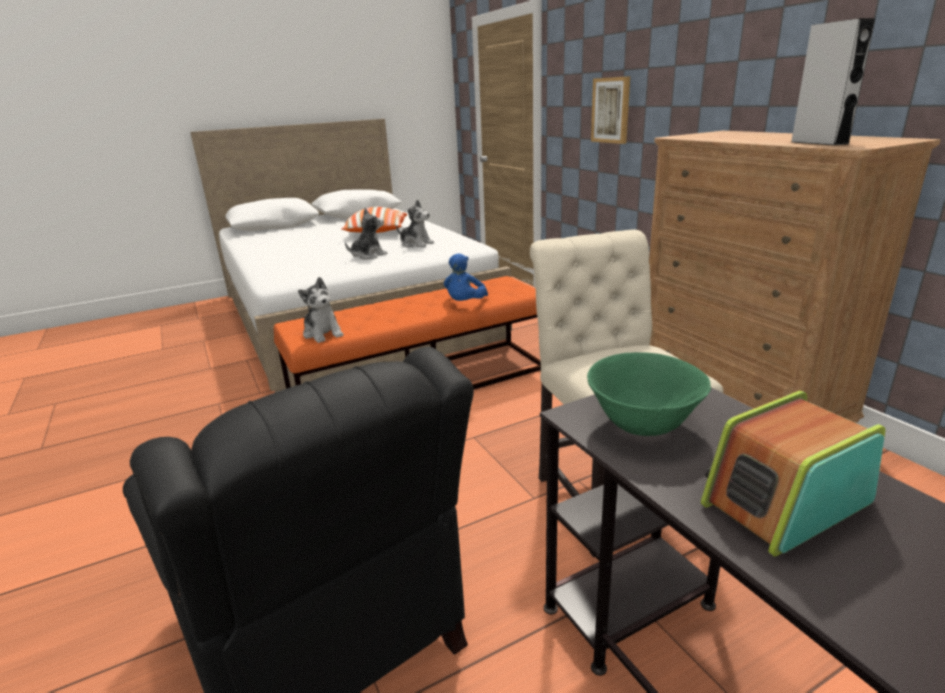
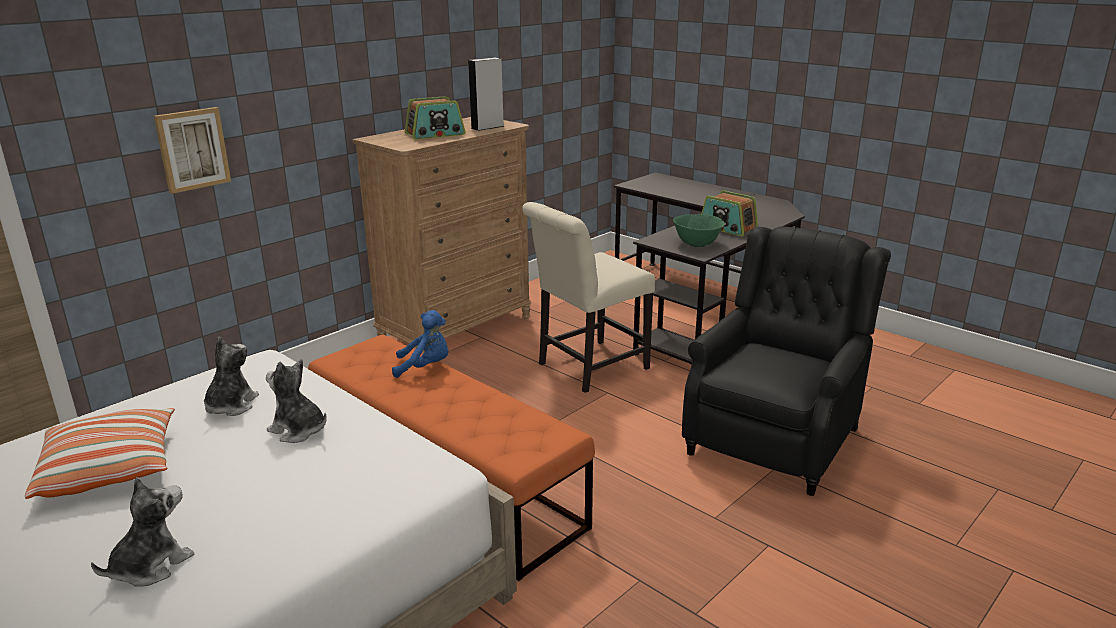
camera: 110 degrees left, 0 degrees up
plush toy [298,277,344,343] -> plush toy moved to [91,477,194,586]
none -> radio [405,96,466,140]

